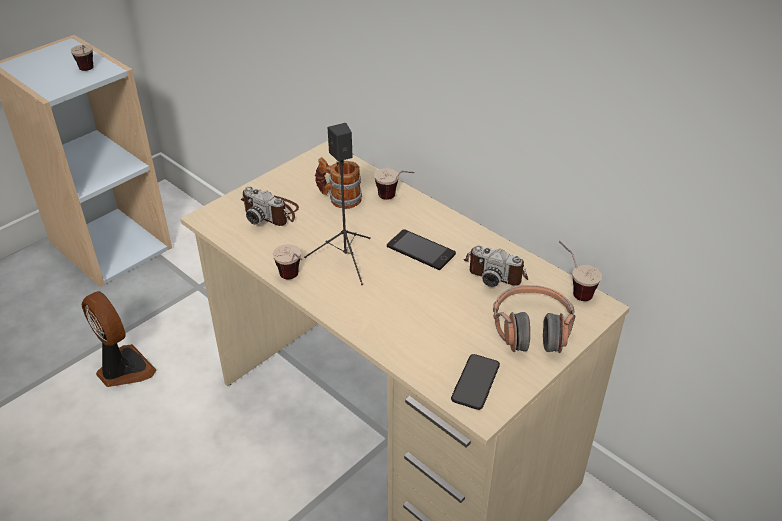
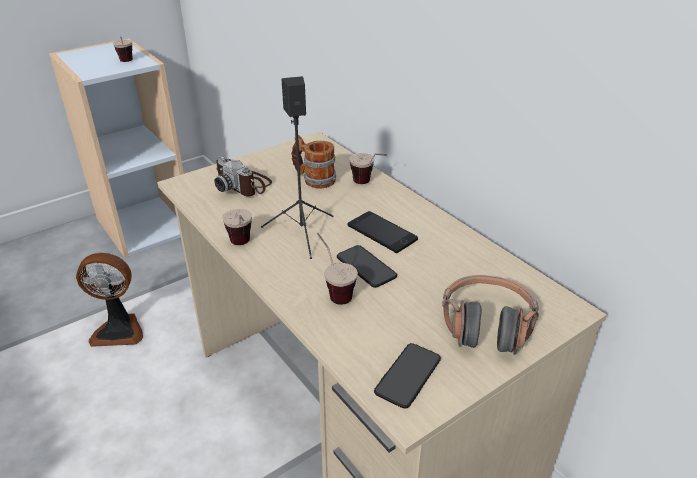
camera: 10 degrees right, 5 degrees down
fan [82,291,156,387] -> fan turned 120 degrees clockwise [76,253,143,347]
camera [464,246,528,287] -> none
cup [559,241,602,301] -> cup moved to [317,233,358,305]
none -> phone [337,245,397,288]

